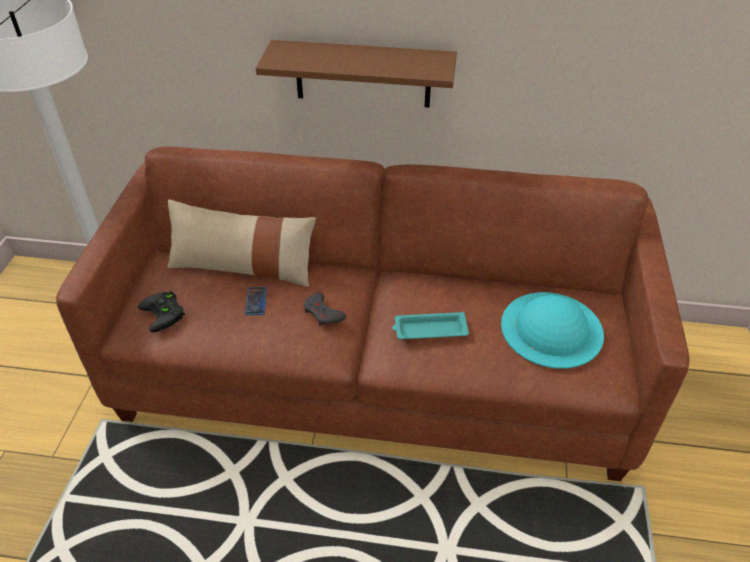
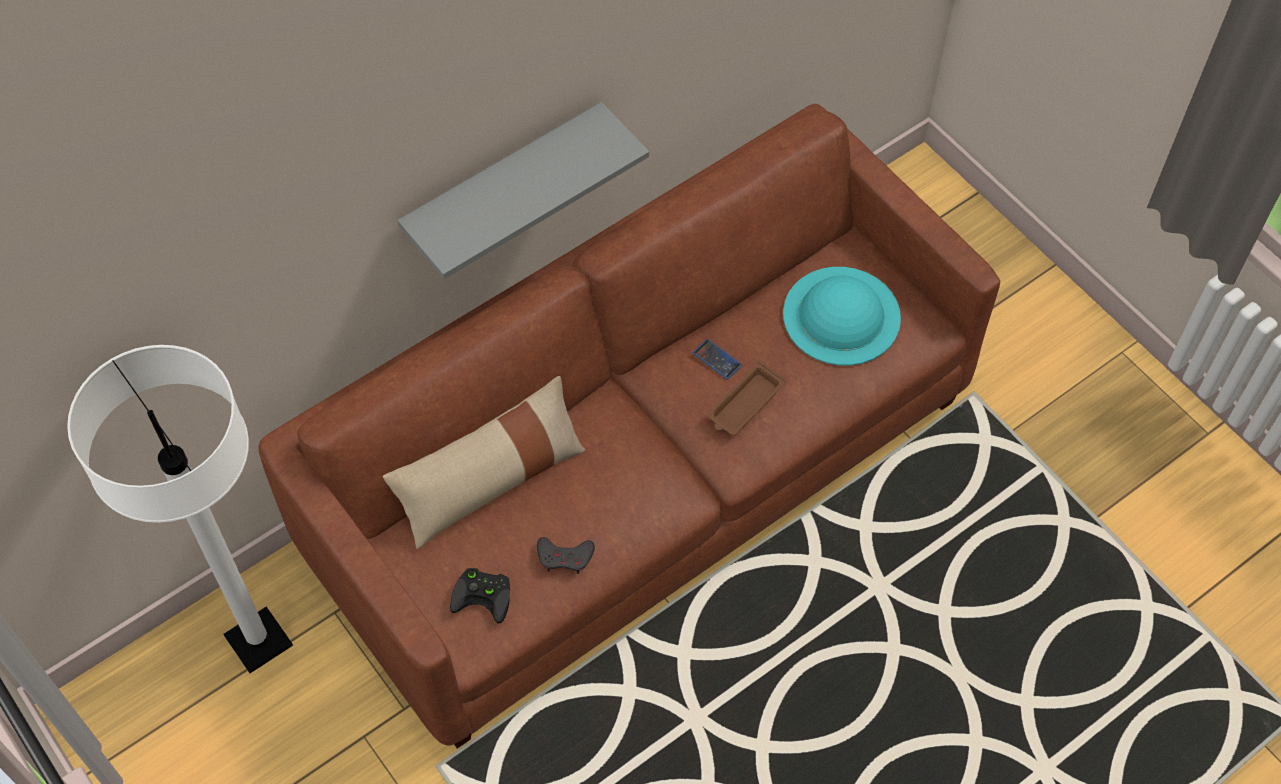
camera: 45 degrees left, 15 degrees up
phone [245,287,267,315] -> phone moved to [693,339,742,380]
brown shelf [256,40,457,108] -> grey shelf [398,102,649,279]
grey game controller [304,292,346,326] -> grey game controller moved to [537,537,595,574]
turquoise tray [392,312,469,339] -> brown tray [707,361,786,436]

